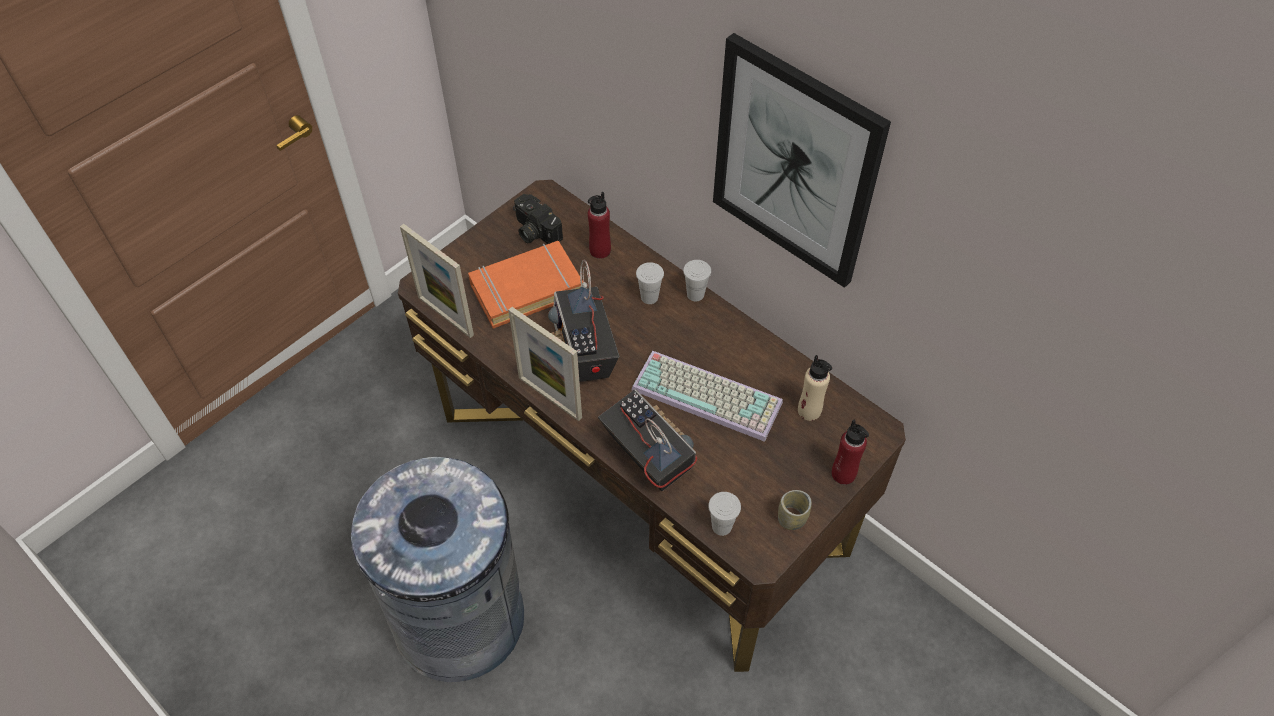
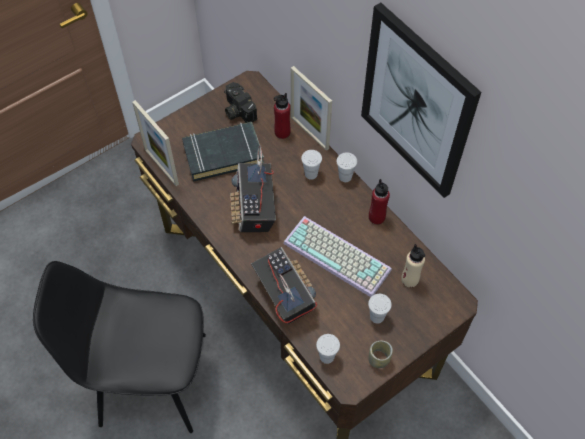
camera: 10 degrees right, 5 degrees up
grey trash can [351,457,524,682] -> black chair [33,261,206,433]
orange book [468,241,583,328] -> black book [182,122,264,182]
picture frame [508,307,582,421] -> picture frame moved to [291,66,332,151]
red bottle [832,420,869,485] -> red bottle moved to [369,179,390,225]
none -> white cup [368,294,392,324]

